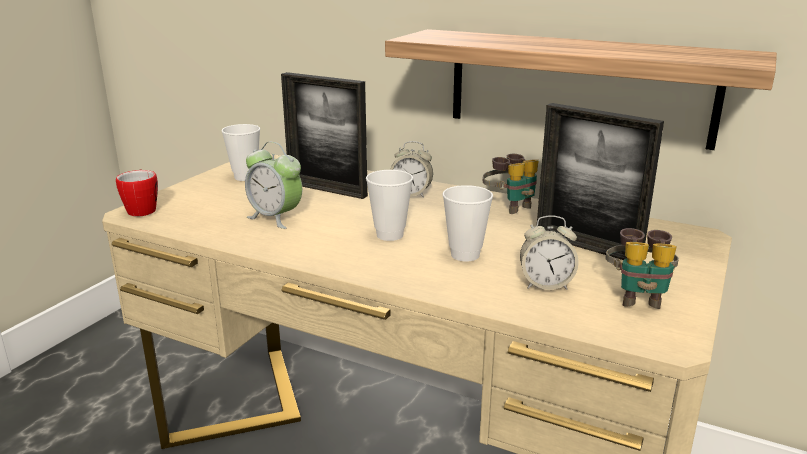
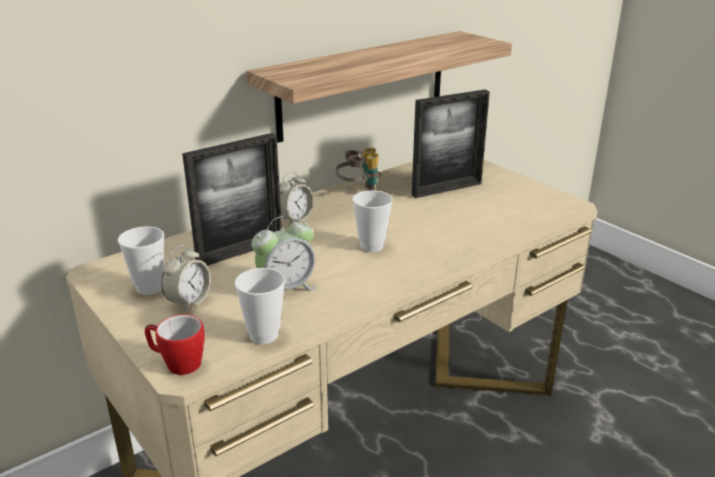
camera: 65 degrees left, 5 degrees up
cup [442,185,493,261] -> cup moved to [234,268,285,344]
alarm clock [520,215,578,290] -> alarm clock moved to [161,245,211,311]
binoculars [605,228,679,309] -> none

